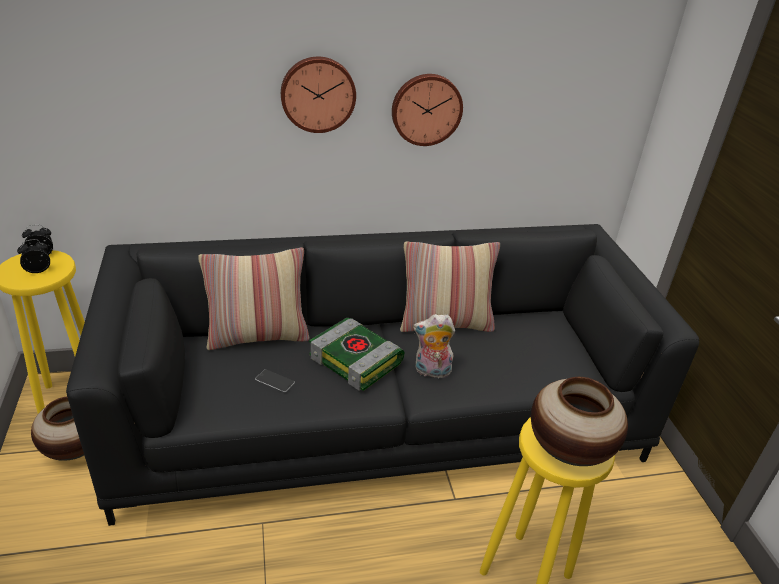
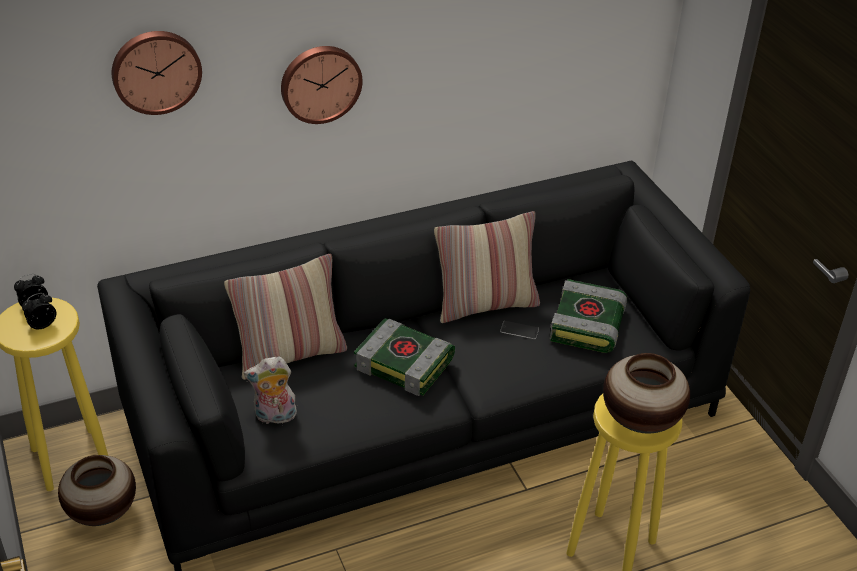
camera: 10 degrees left, 5 degrees up
phone [255,369,295,392] -> phone moved to [500,321,539,339]
wall clock [392,74,463,146] -> wall clock moved to [112,31,202,115]
plush toy [413,314,455,378] -> plush toy moved to [244,356,297,424]
none -> book [550,279,627,353]

